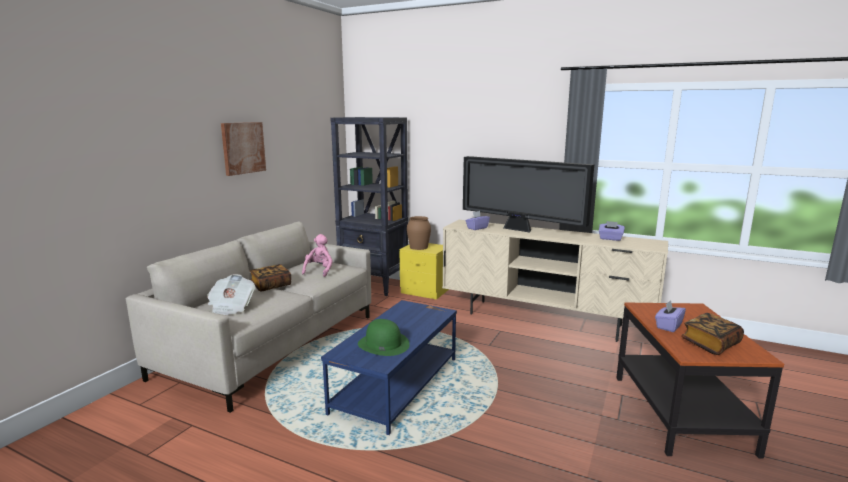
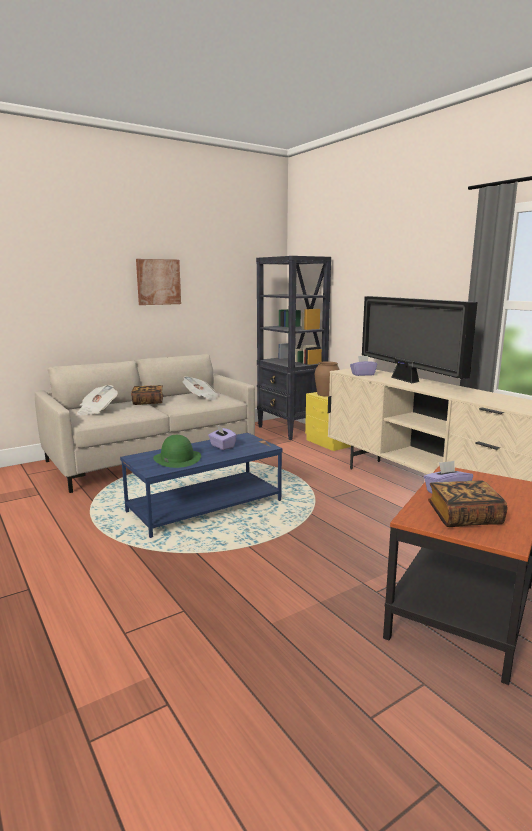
camera: 30 degrees right, 0 degrees up
pink plush toy [302,234,333,277] -> newspaper [182,376,218,401]
purple tissue box [599,221,625,241] -> purple tissue box moved to [208,426,237,450]

